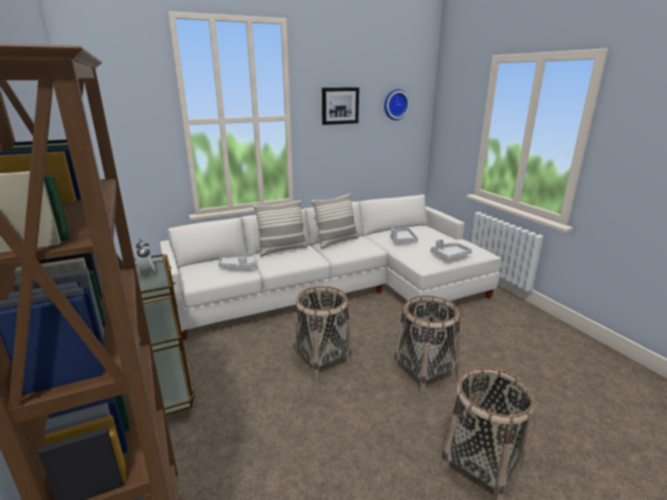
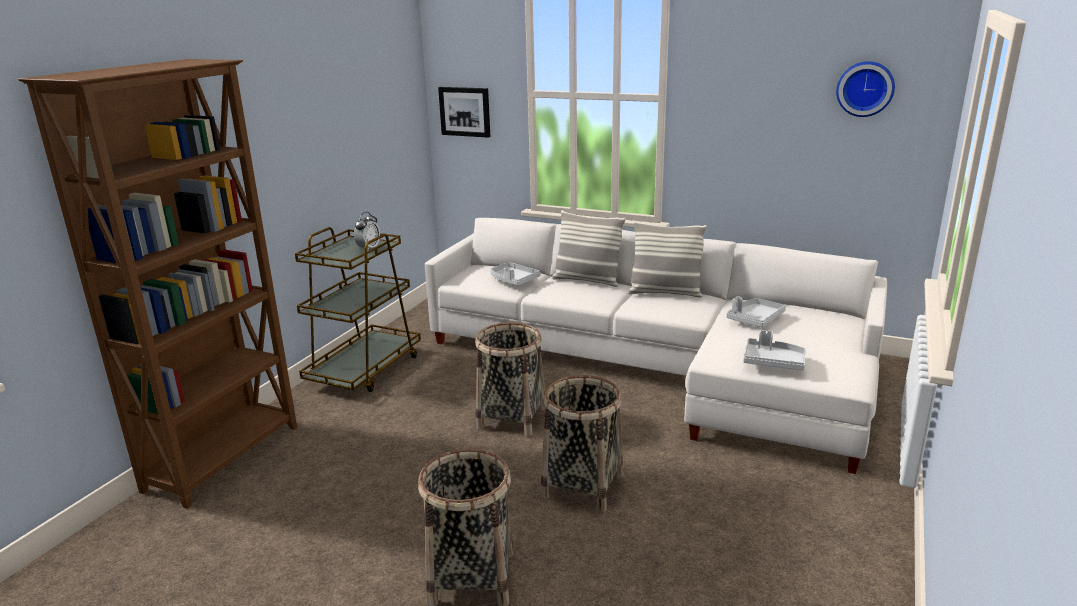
camera: 50 degrees right, 0 degrees up
picture [322,87,359,125] -> picture moved to [438,87,490,138]

